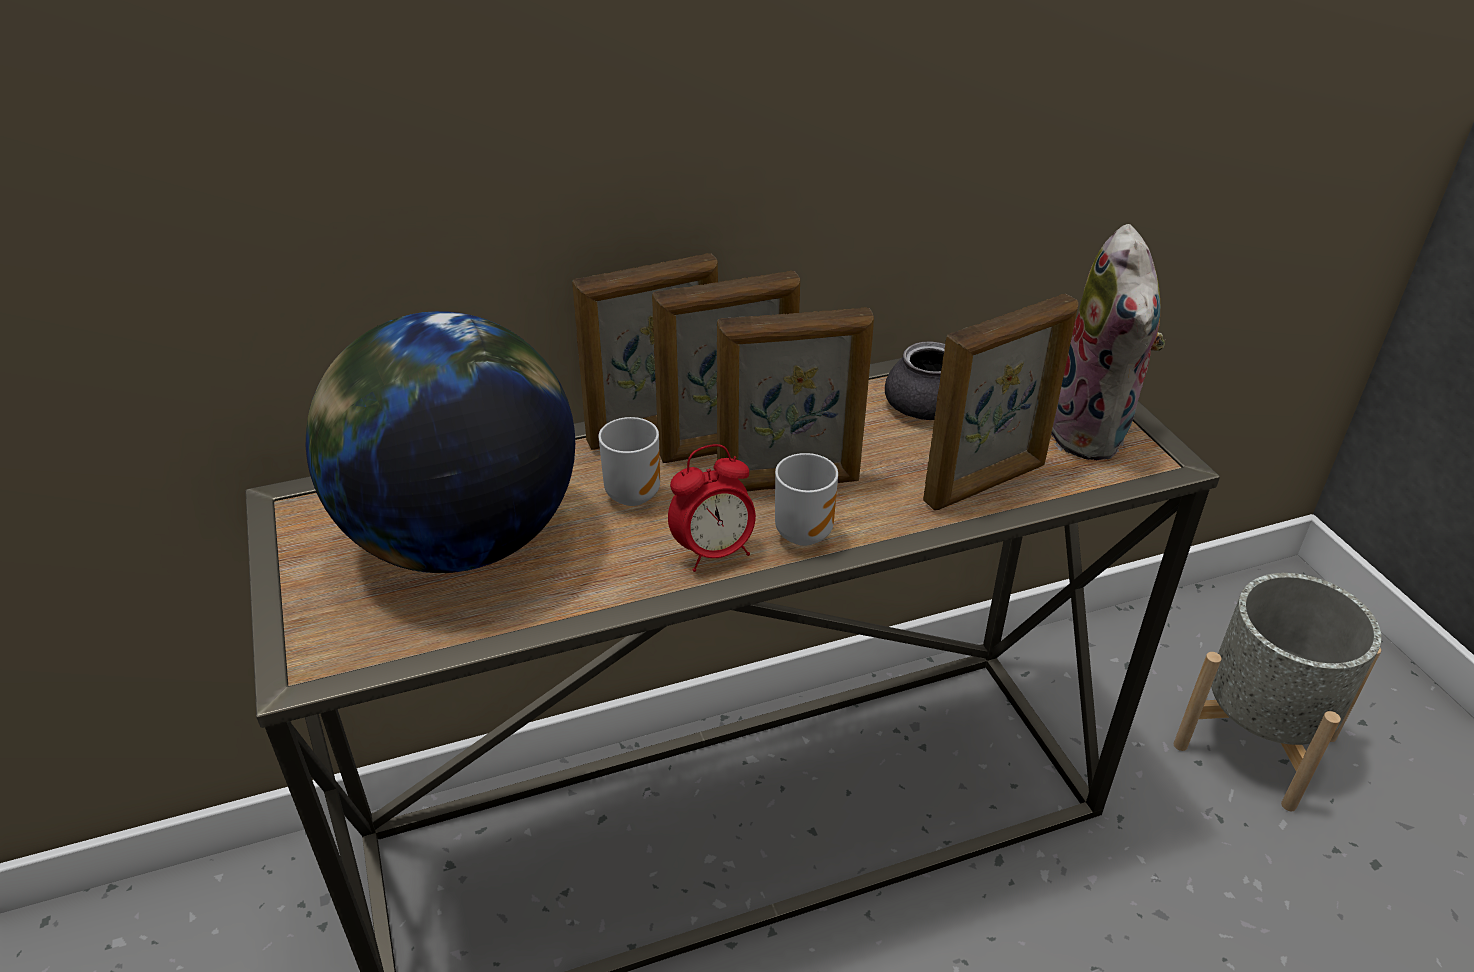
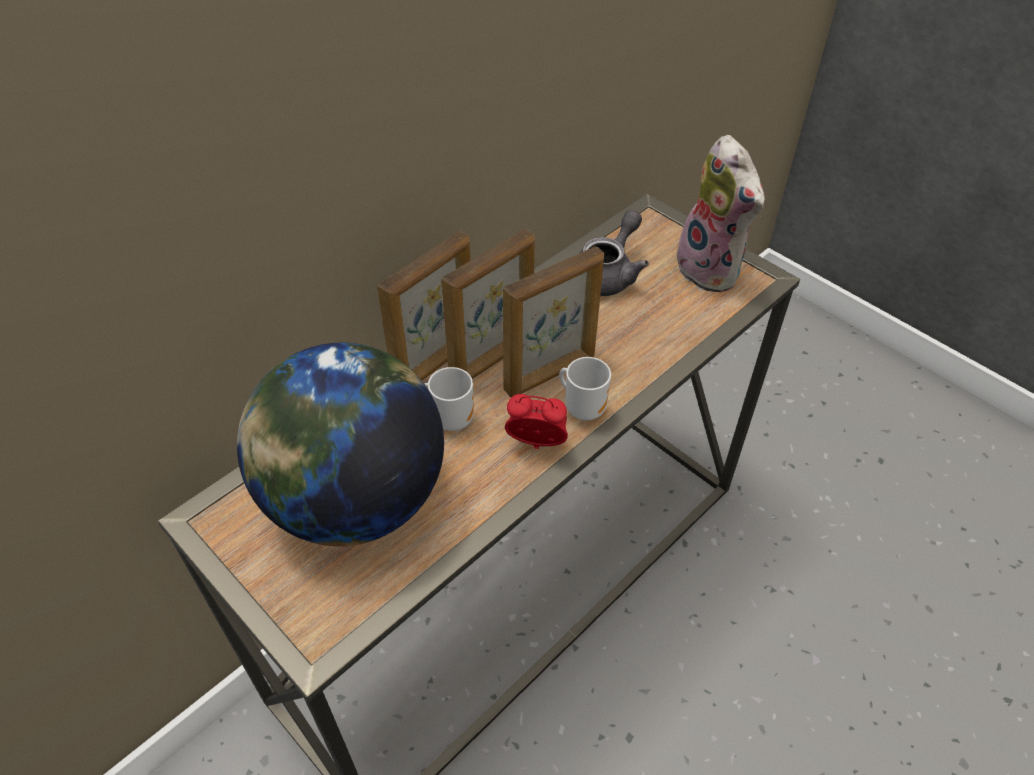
camera: 25 degrees left, 10 degrees up
alarm clock [668,444,756,572] -> alarm clock turned 120 degrees counterclockwise [505,394,568,449]
picture frame [923,294,1078,510] -> none
grey planter [1174,573,1382,811] -> none

